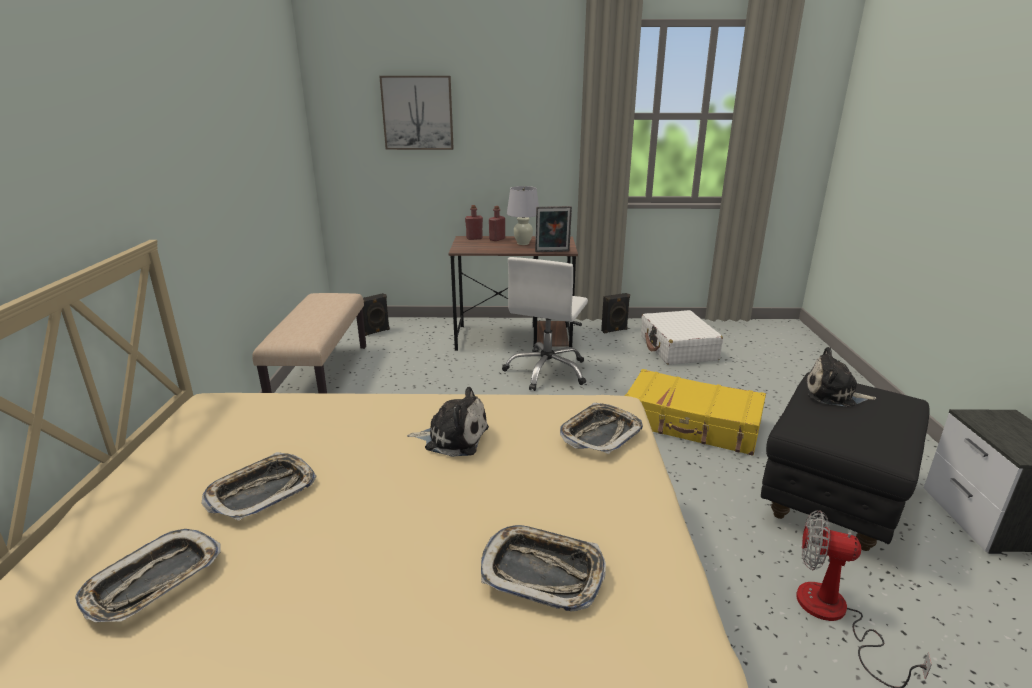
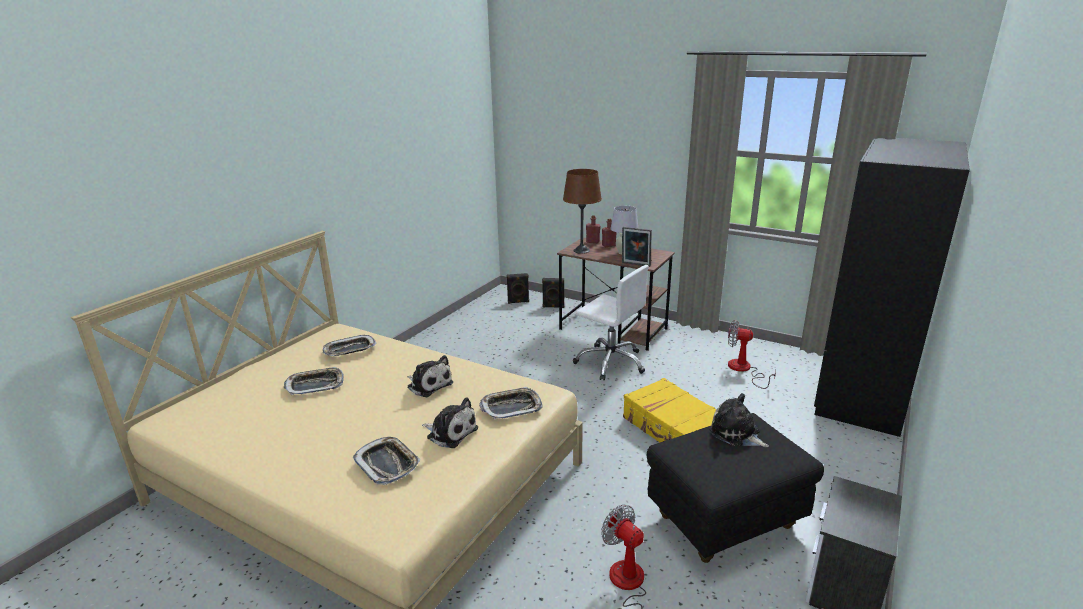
camera: 30 degrees right, 0 degrees up
tray [75,529,221,622] -> tray moved to [323,335,377,356]
beige bench [252,293,366,393] -> none
picture [379,76,454,150] -> none
white office chair [502,257,588,391] -> white office chair turned 105 degrees counterclockwise [573,265,649,381]
black speaker [601,293,630,334] -> black speaker moved to [542,278,564,308]
white suitcase [641,310,723,365] -> fan [728,320,776,389]
none -> plush toy [422,397,478,448]
none -> brown table lamp [563,169,602,254]
none -> black wardrobe [814,138,970,437]

